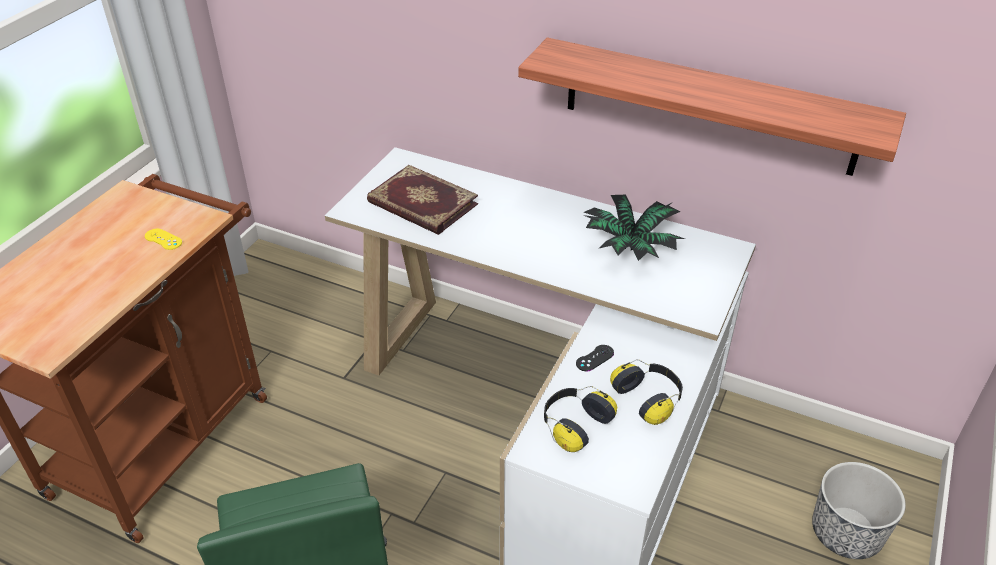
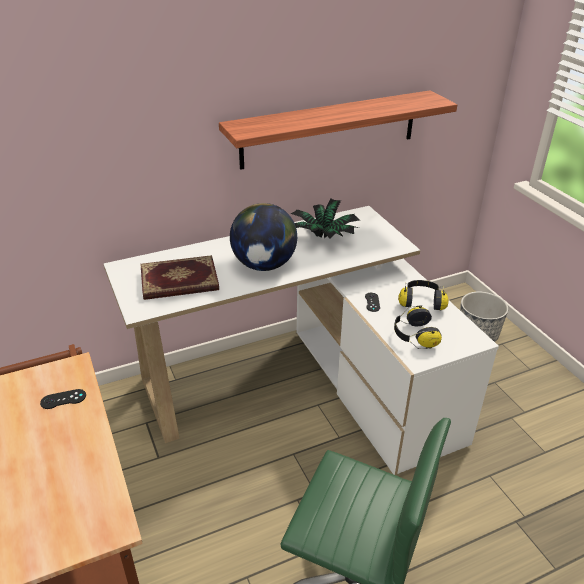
camera: 50 degrees left, 5 degrees down
yellow game controller [145,229,182,250] -> black game controller [40,389,86,409]
none -> globe [230,203,297,271]

